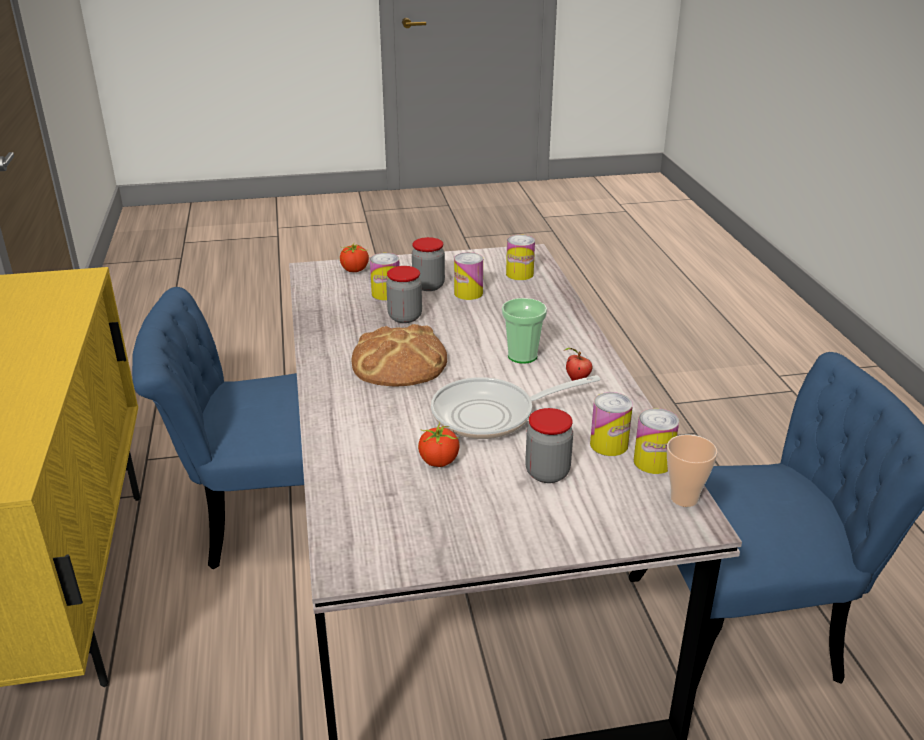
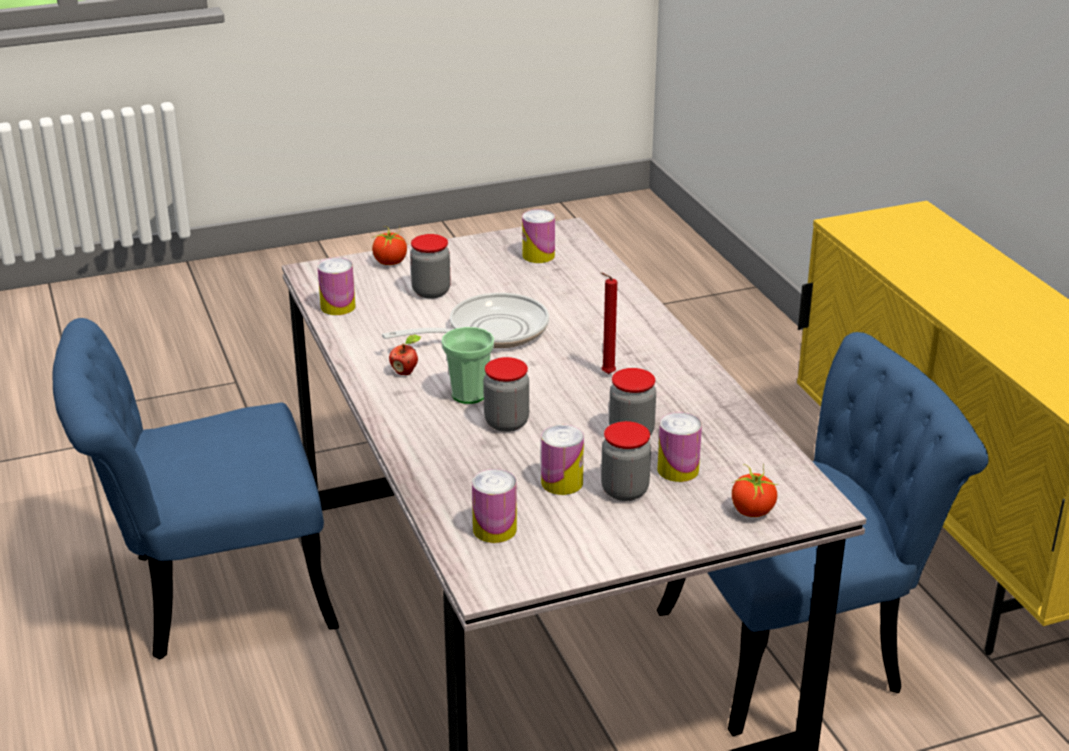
camera: 170 degrees right, 0 degrees up
bread [351,324,447,387] -> red candle [601,272,617,374]
tomato [418,422,459,467] -> tomato moved to [371,226,407,265]
can [590,392,633,456] -> can moved to [522,209,555,263]
cup [667,434,717,507] -> none
none -> jar [483,357,529,432]

